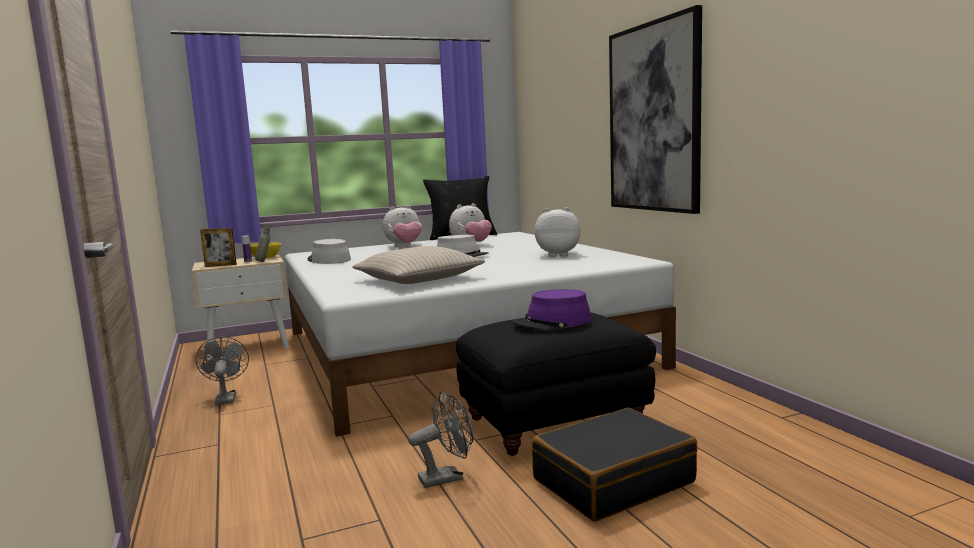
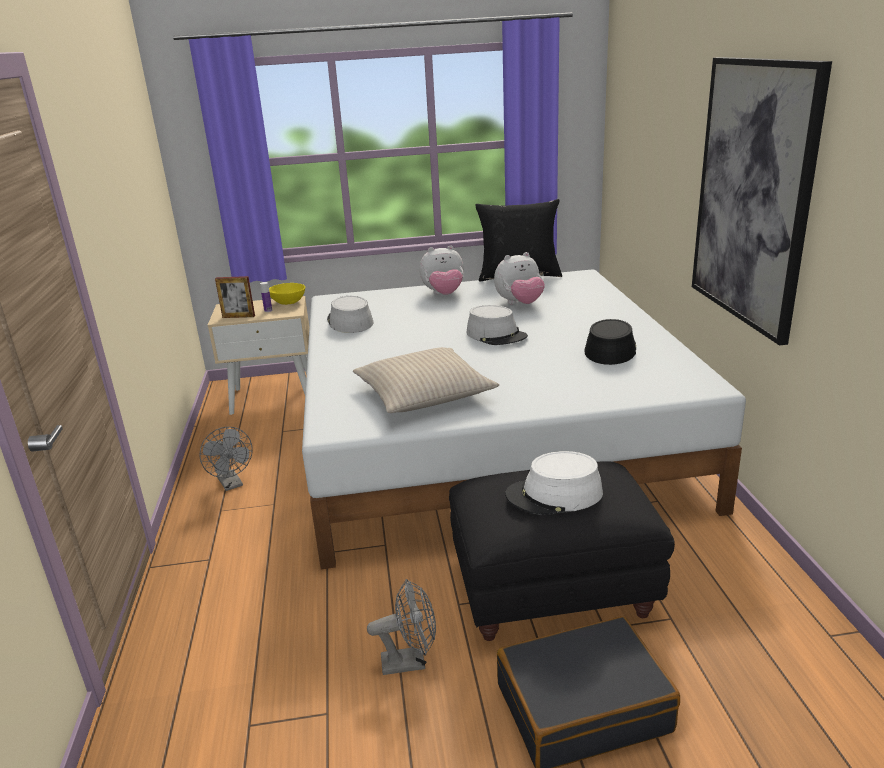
camera: 15 degrees right, 15 degrees up
grey fan [195,337,249,406] -> grey fan turned 150 degrees clockwise [199,427,253,491]
grey bottle [255,225,270,262] -> none
purple hat [513,289,591,331] -> white hat [505,451,603,515]
plush toy [535,207,581,257] -> black hat [584,319,636,365]

